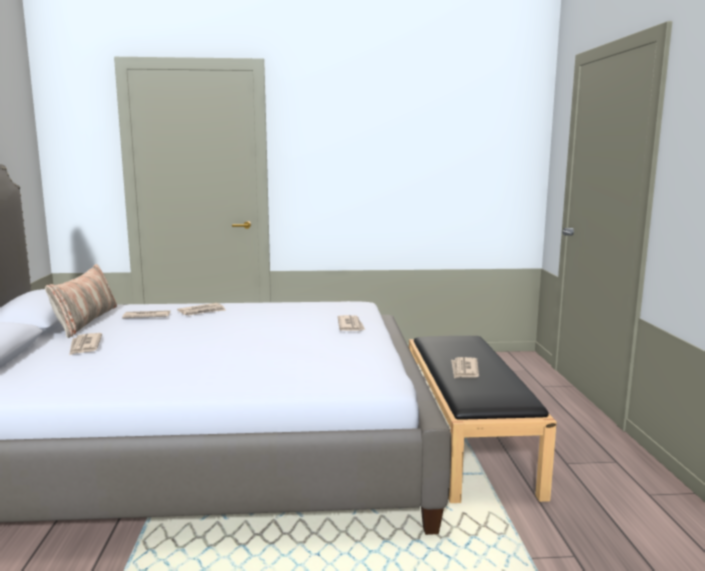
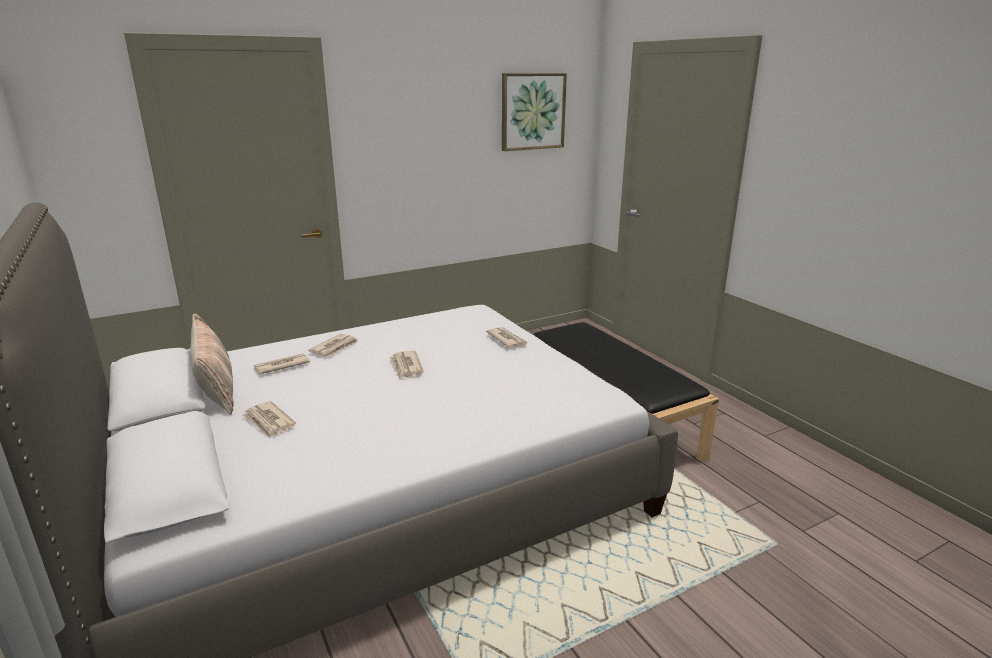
camera: 25 degrees left, 10 degrees up
newspaper [451,357,479,379] -> newspaper moved to [390,350,424,379]
none -> picture [502,73,567,151]

